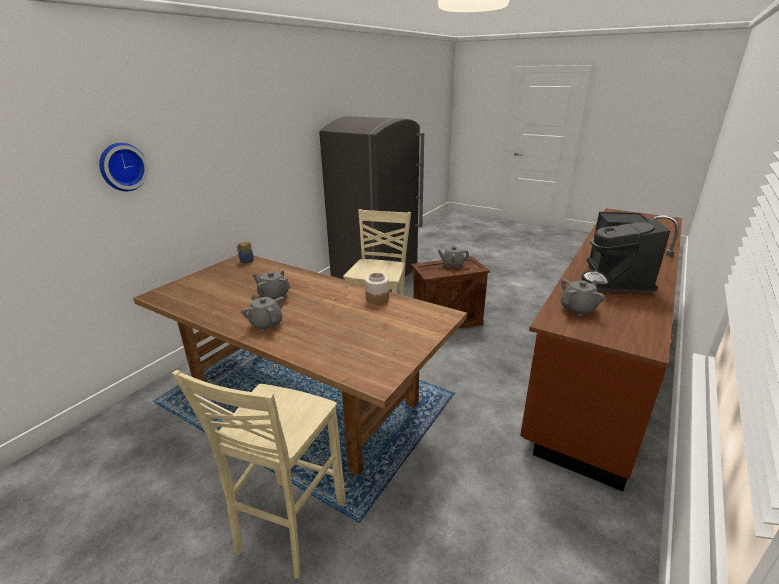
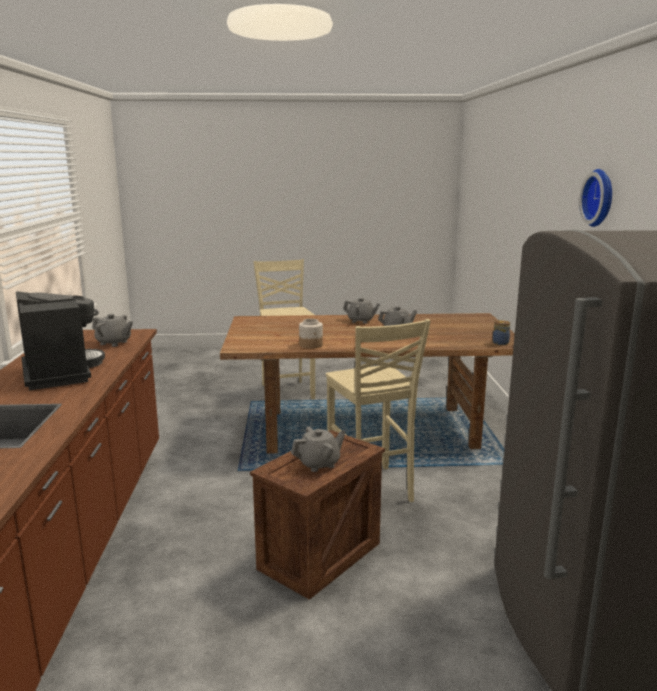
camera: 145 degrees right, 10 degrees down
wall clock [99,143,148,191] -> wall clock moved to [579,169,612,227]
grey teapot [561,279,605,317] -> grey teapot turned 90 degrees counterclockwise [92,314,133,347]

